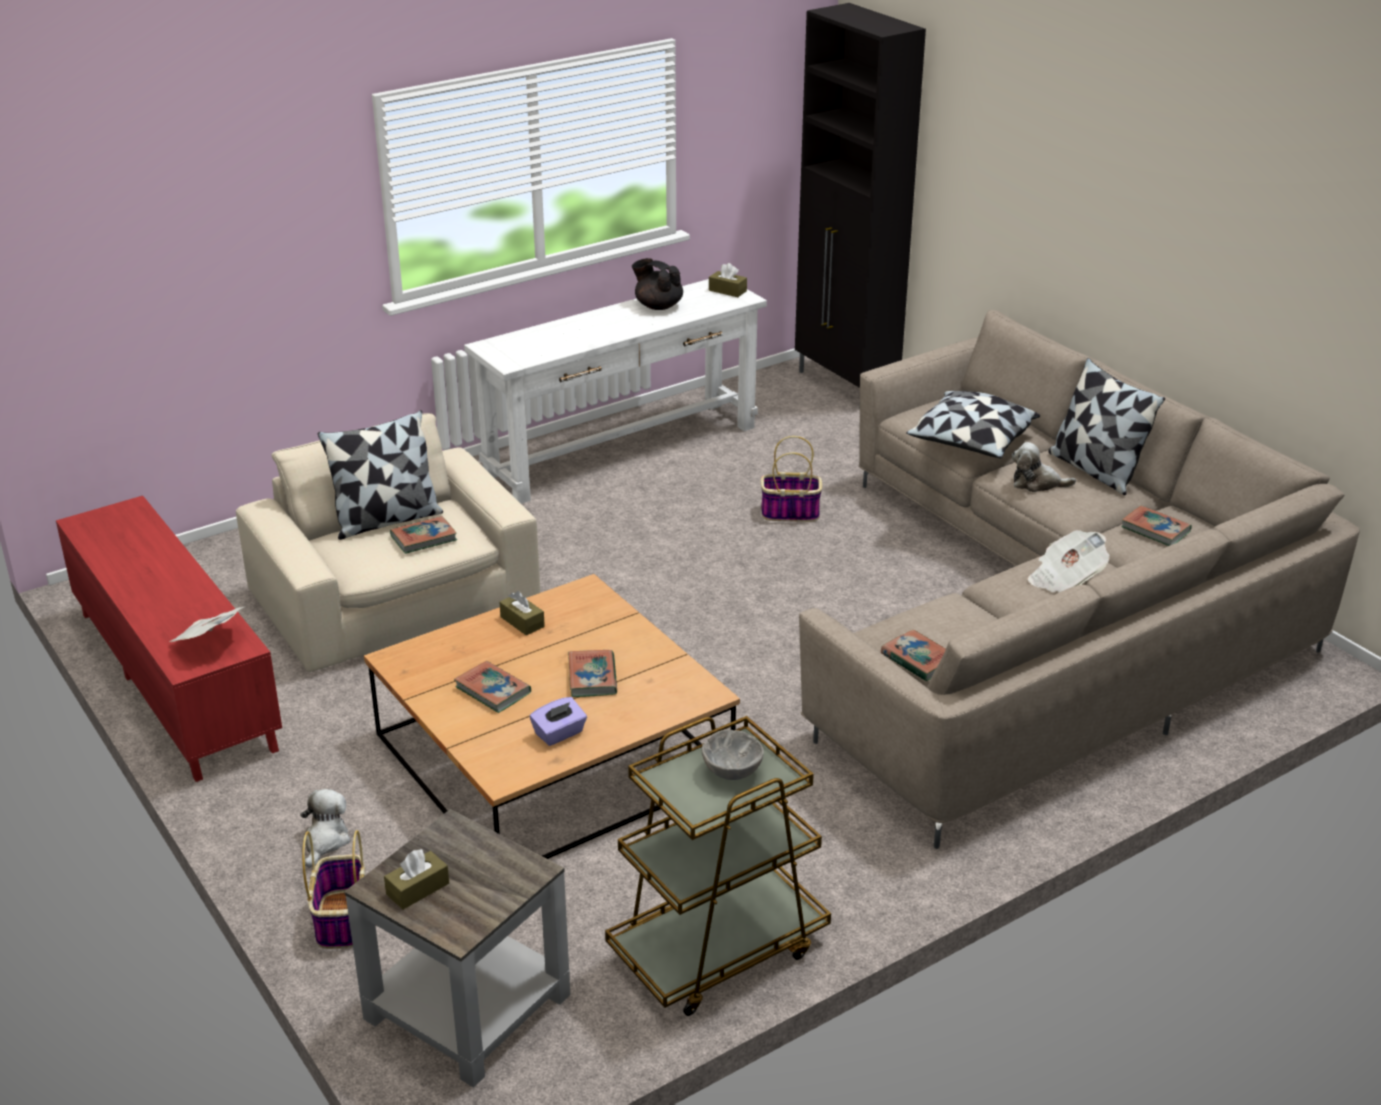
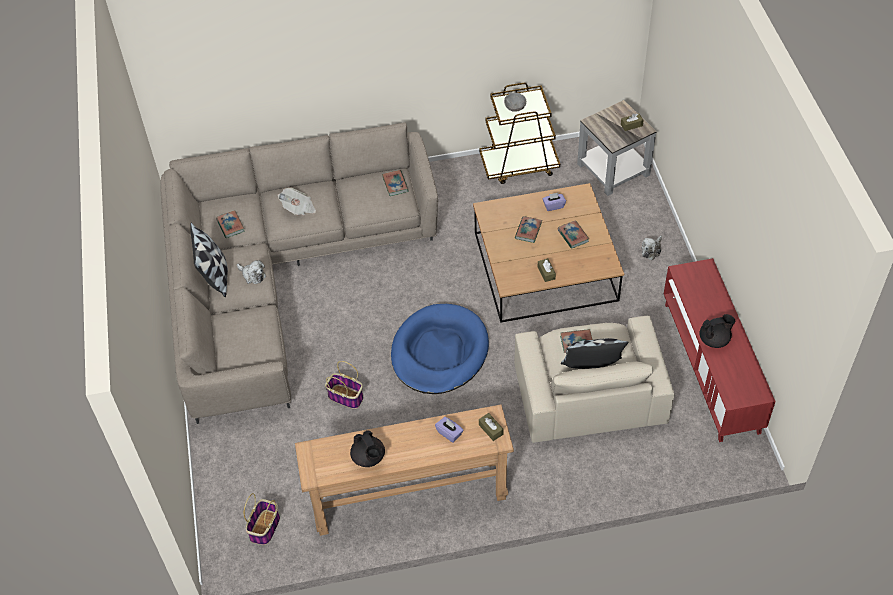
camera: 155 degrees left, 20 degrees up
newspaper [169,606,246,642] -> none
basket [302,830,365,949] -> basket moved to [244,493,280,545]
white console table [464,279,767,504] -> brown console table [295,405,514,536]
brown tissue box [709,263,747,297] -> brown tissue box moved to [479,413,504,441]
black cabinet [795,3,926,408] -> none
pillow [906,391,1040,459] -> none
none -> blue dog bed [391,304,489,394]
none -> purple tissue box [435,417,464,443]
none -> black teapot [699,314,735,348]

